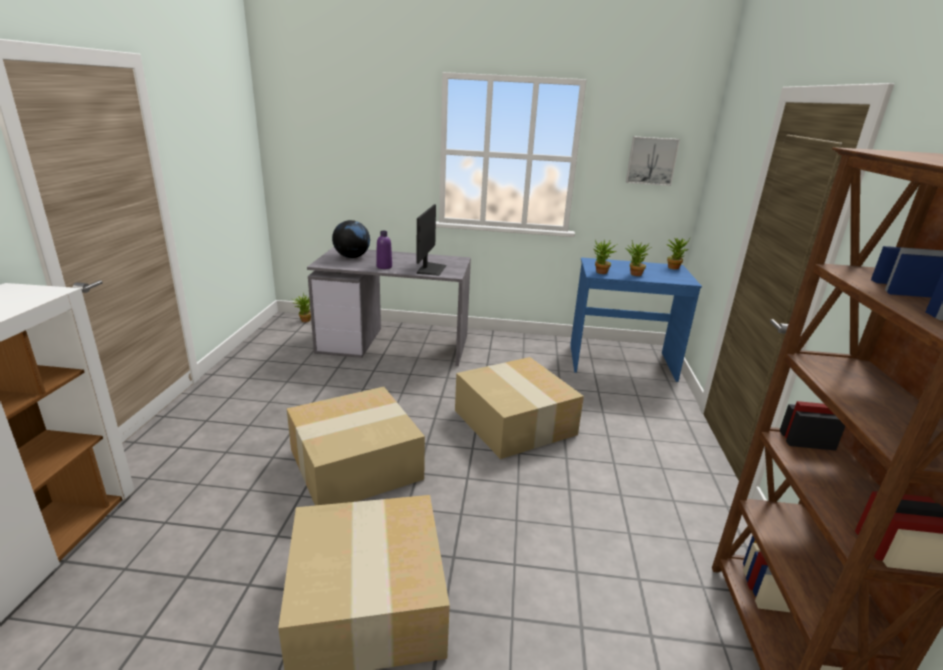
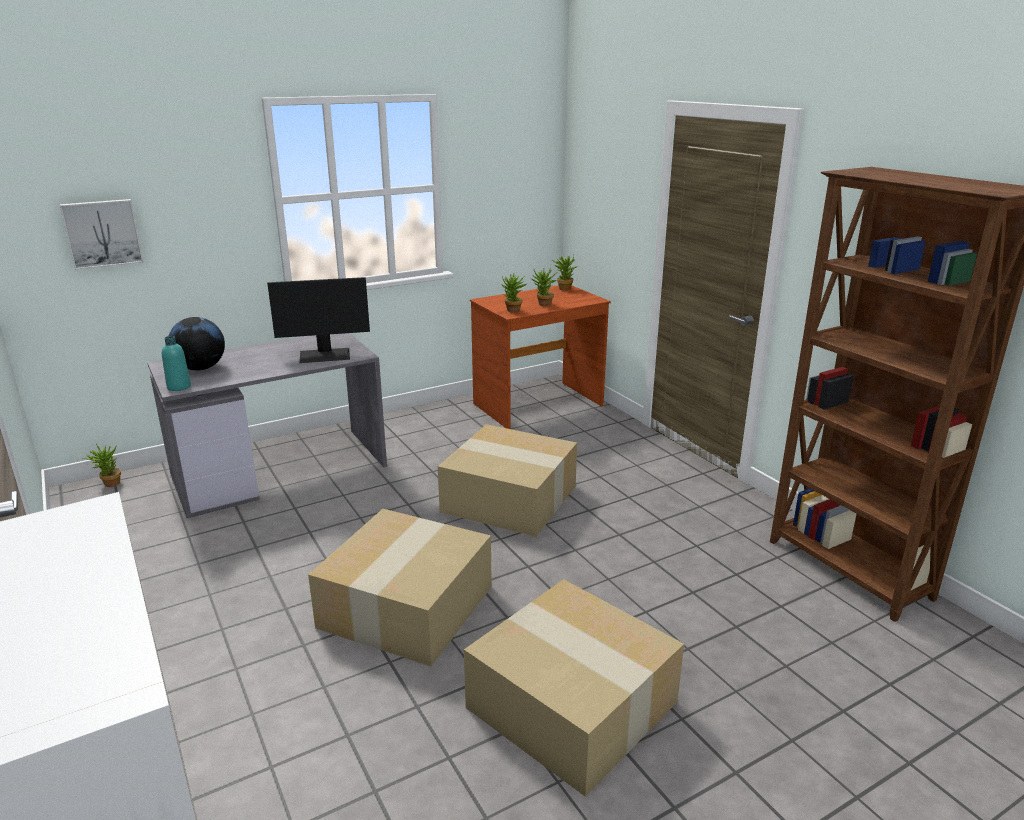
camera: 35 degrees left, 0 degrees up
purple bottle [376,231,392,269] -> none
monitor [416,204,447,276] -> monitor turned 105 degrees clockwise [267,277,370,363]
blue desk [570,257,702,382] -> brown desk [470,285,611,429]
picture [626,136,680,186] -> picture moved to [60,199,143,270]
none -> turquoise bottle [162,336,191,391]

